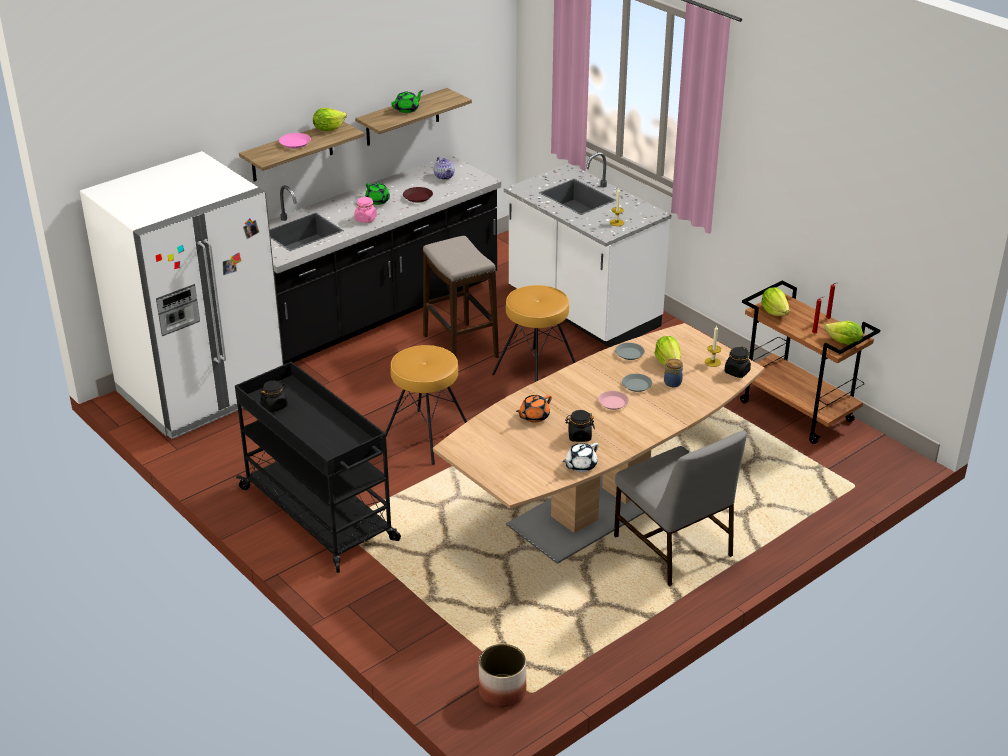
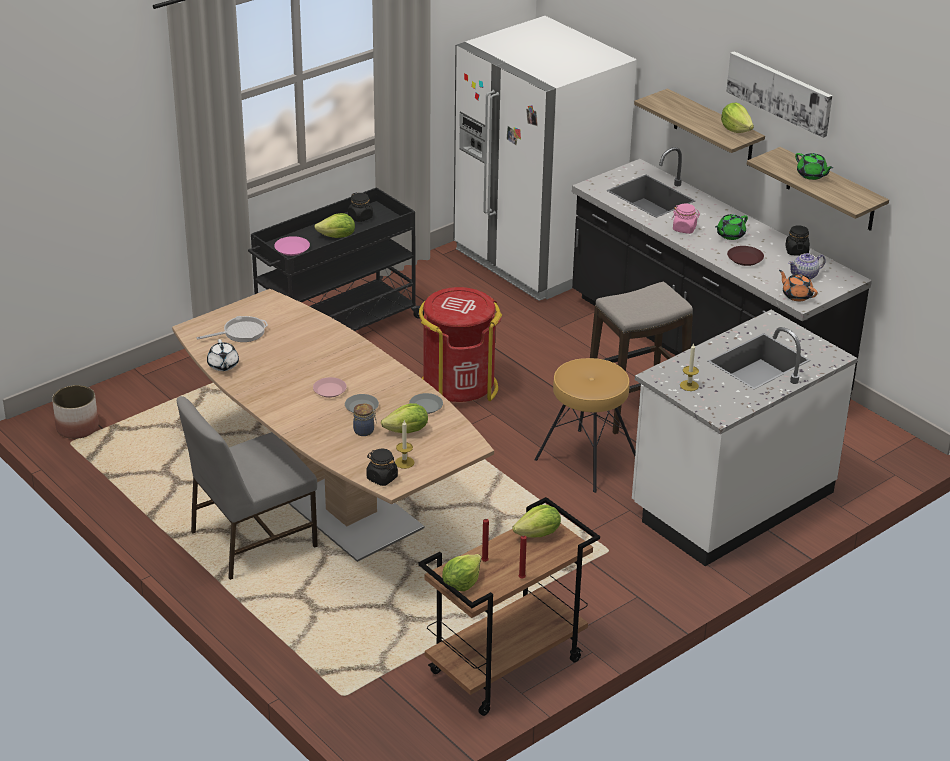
camera: 90 degrees right, 0 degrees up
pink plate [279,133,311,148] -> pink plate moved to [274,236,310,256]
brown stool [385,345,467,465] -> red trash can [419,287,502,402]
orange teapot [516,395,552,423] -> orange teapot moved to [779,270,818,301]
white teapot [563,443,599,472] -> white teapot turned 150 degrees counterclockwise [207,339,239,371]
black jar [565,410,595,442] -> black jar moved to [785,225,810,256]
none -> frying pan [196,316,268,342]
none -> lettuce [314,213,355,238]
none -> picture [726,51,832,138]

